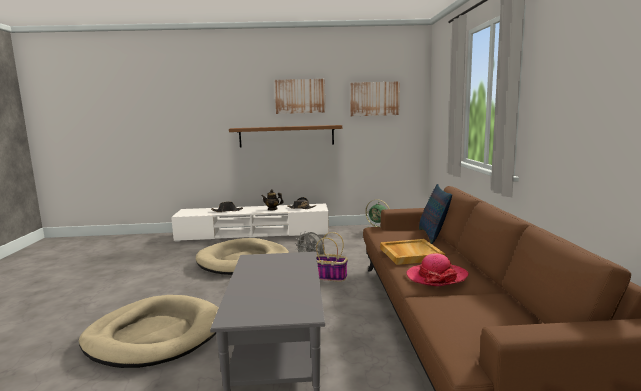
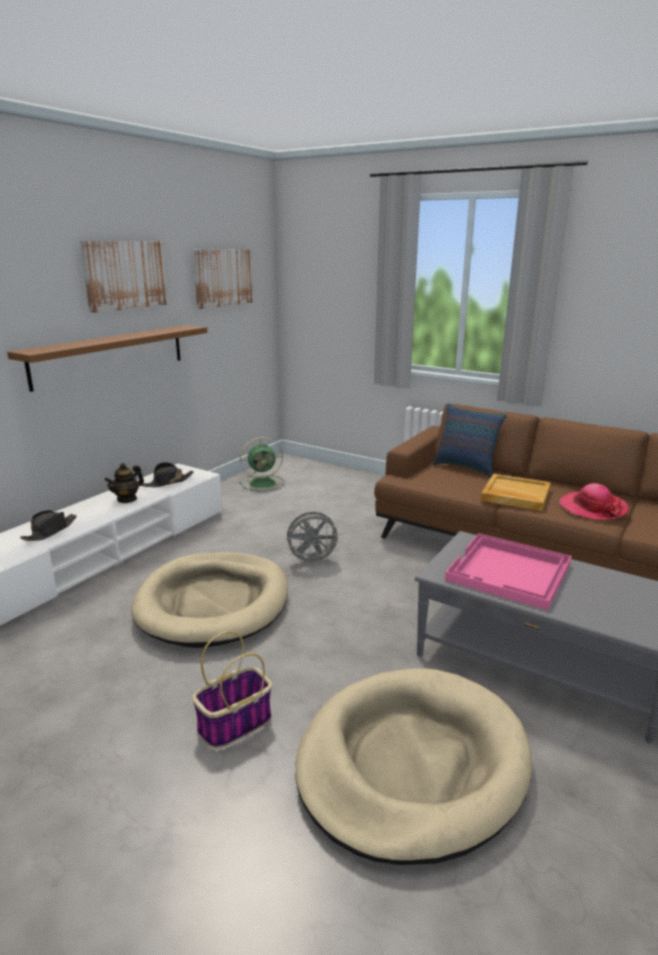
camera: 55 degrees left, 10 degrees up
basket [316,232,348,282] -> basket moved to [192,631,272,748]
none -> pink tray [445,533,572,610]

